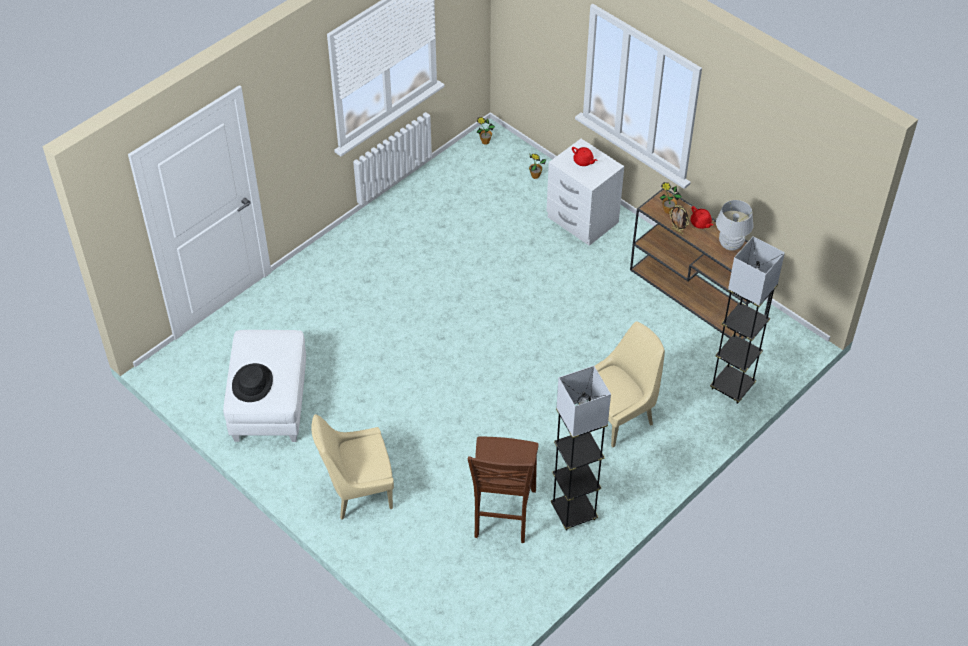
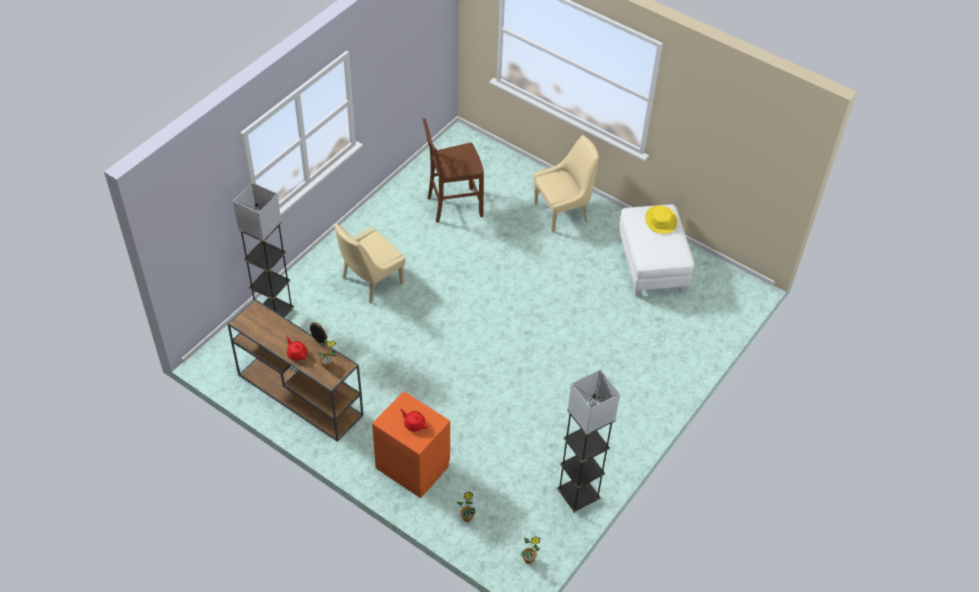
camera: 170 degrees right, 0 degrees up
black hat [232,363,273,402] -> yellow hat [645,206,677,234]
brown chair [468,437,539,543] -> brown chair turned 105 degrees counterclockwise [423,118,484,223]
white nightstand [547,139,624,246] -> orange nightstand [372,391,450,498]
grey floor lamp [551,366,611,531] -> grey floor lamp moved to [557,369,620,513]
white table lamp [716,200,754,250] -> none

